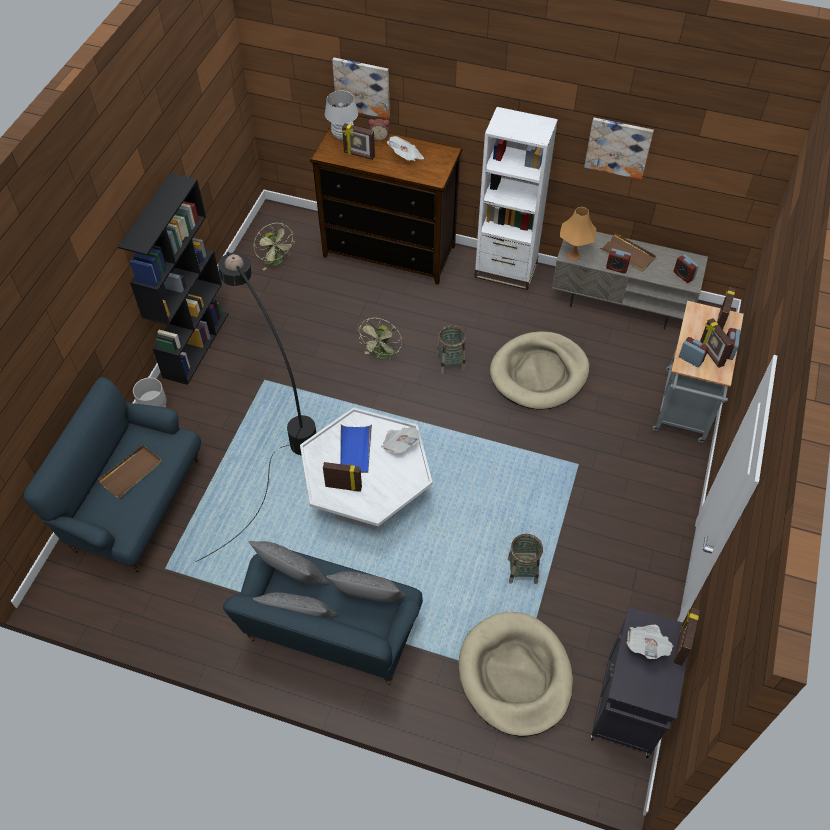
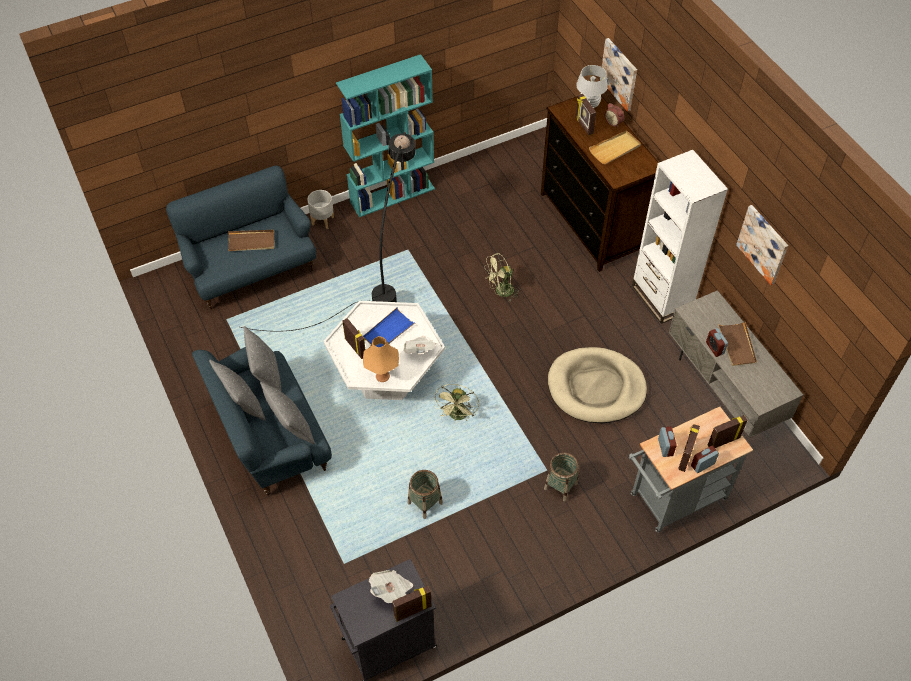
camera: 45 degrees right, 0 degrees up
black bookcase [118,173,229,385] -> turquoise bookcase [336,54,435,217]
green fan [253,223,294,270] -> green fan moved to [434,384,479,421]
newspaper [387,136,424,161] -> beige tray [589,130,641,164]
basket [437,325,466,374] -> basket moved to [544,452,579,502]
beige dog bed [459,612,573,737] -> none
orange table lamp [560,207,596,260] -> orange table lamp moved to [363,336,399,382]
alarm clock [674,254,699,283] -> none

